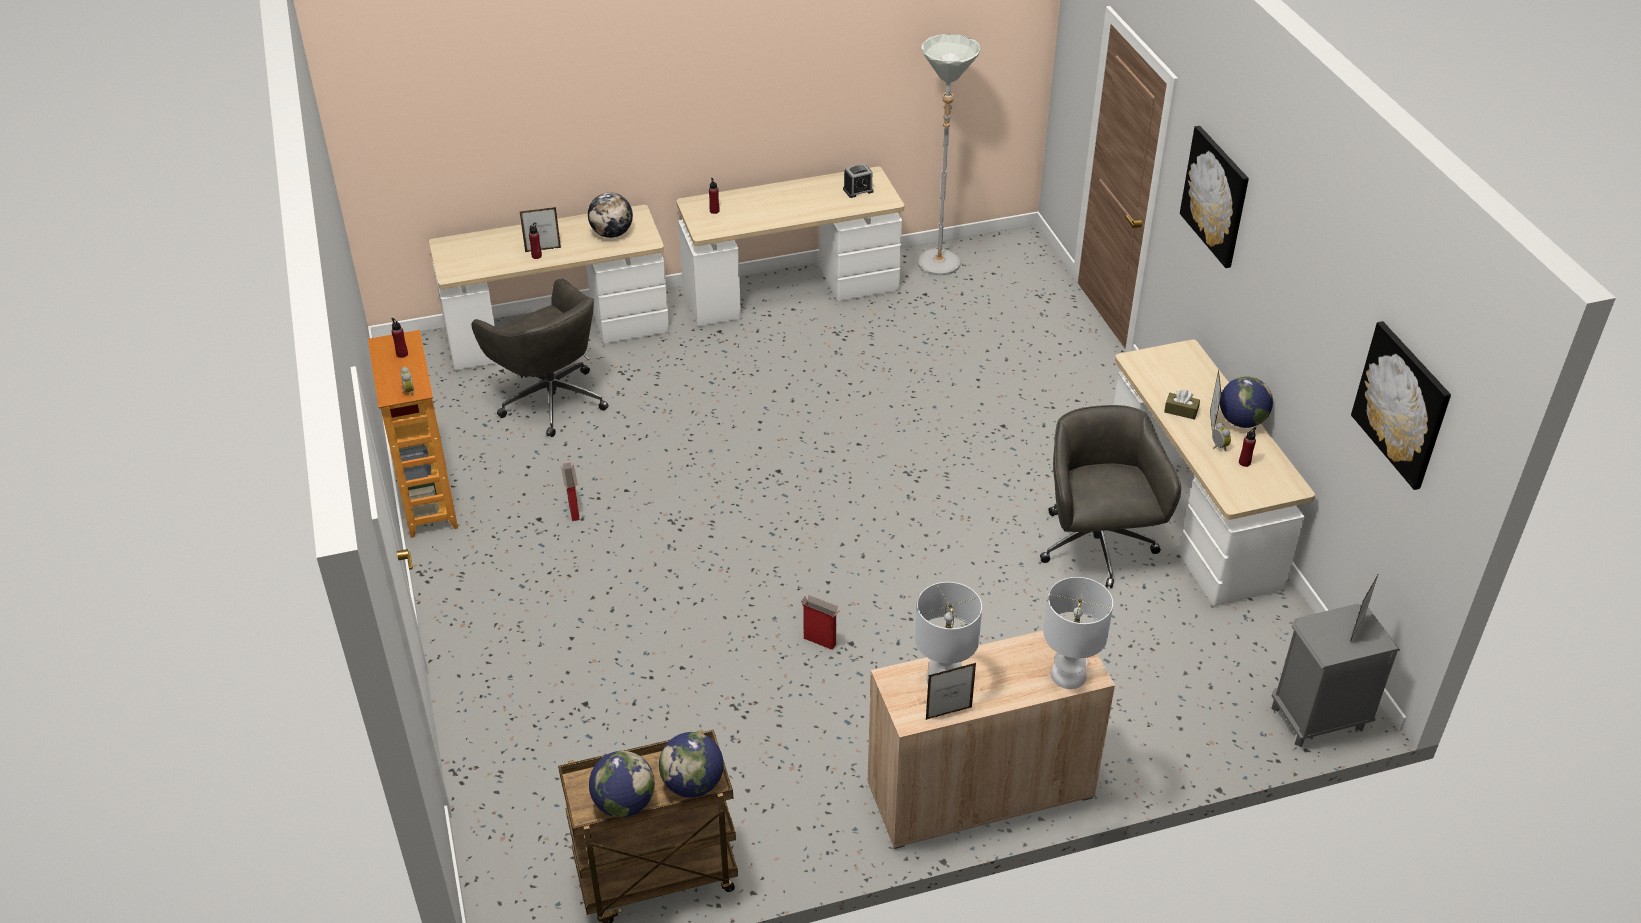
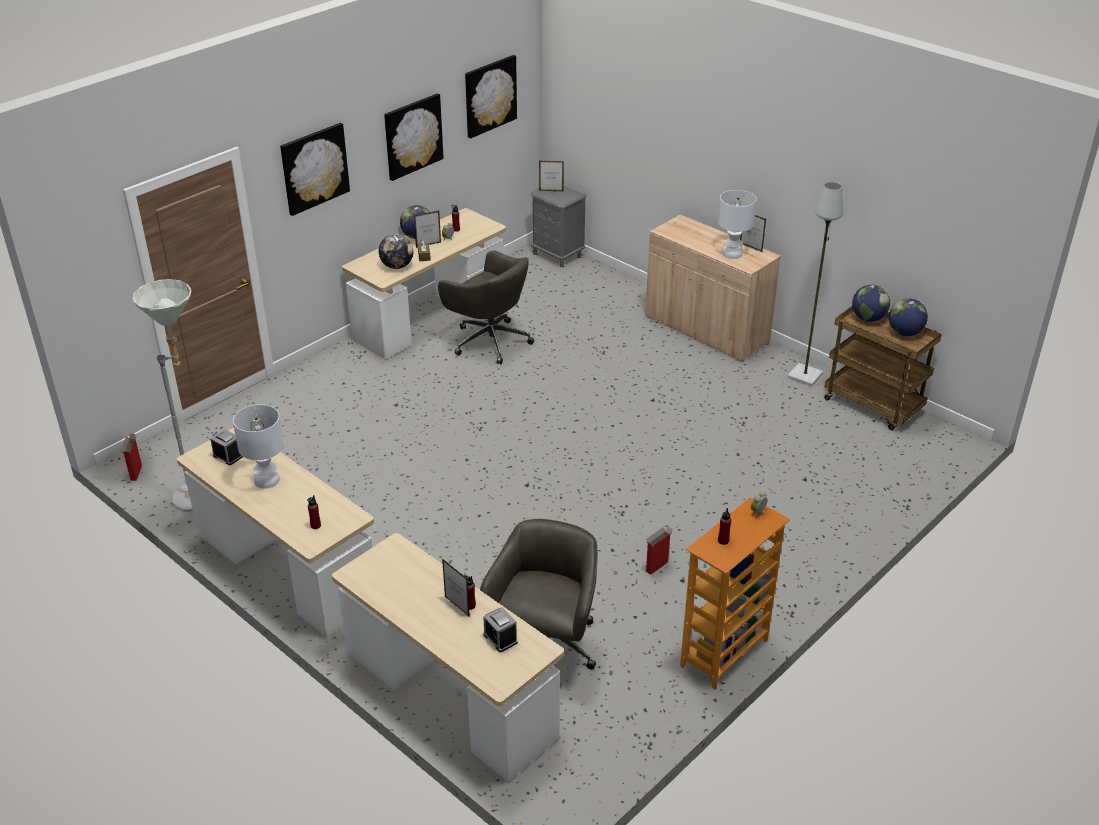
camera: 120 degrees left, 5 degrees down
globe [588,192,633,238] -> globe moved to [379,234,414,269]
cardboard box [801,595,840,650] -> cardboard box moved to [121,434,142,481]
grey office chair [1040,405,1181,588] -> grey office chair turned 105 degrees counterclockwise [438,251,534,364]
white table lamp [1044,577,1113,689] -> white table lamp moved to [233,405,284,489]
none -> picture [384,93,444,181]
none -> alarm clock [483,607,518,652]
none -> grey floor lamp [787,182,843,386]

